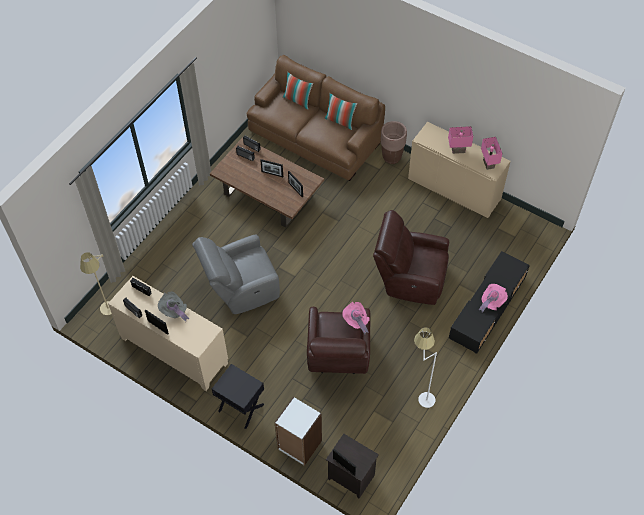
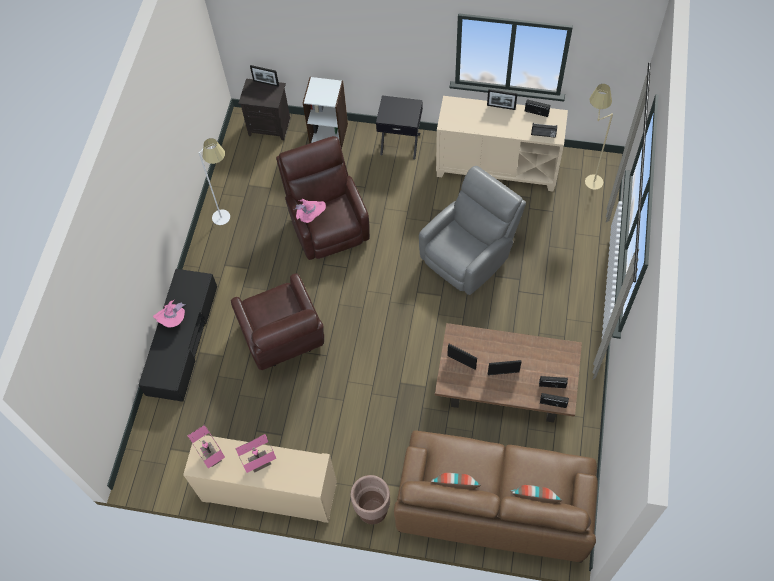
camera: 160 degrees right, 5 degrees up
grey hat [158,292,189,321] -> none
brown armchair [373,210,449,305] -> brown armchair turned 75 degrees clockwise [231,273,324,370]

